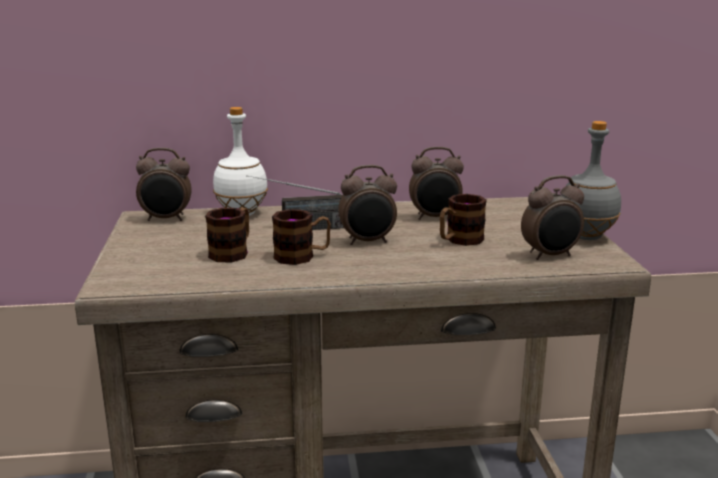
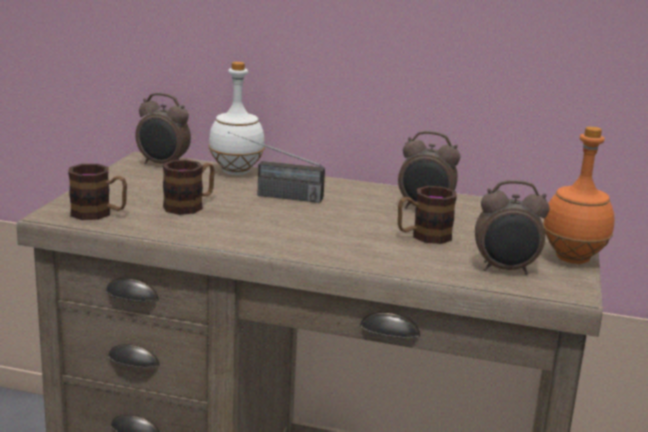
camera: 20 degrees right, 0 degrees up
mug [272,209,331,265] -> mug moved to [68,164,127,220]
alarm clock [338,165,397,245] -> none
grey bottle [562,121,621,240] -> orange bottle [543,126,614,264]

